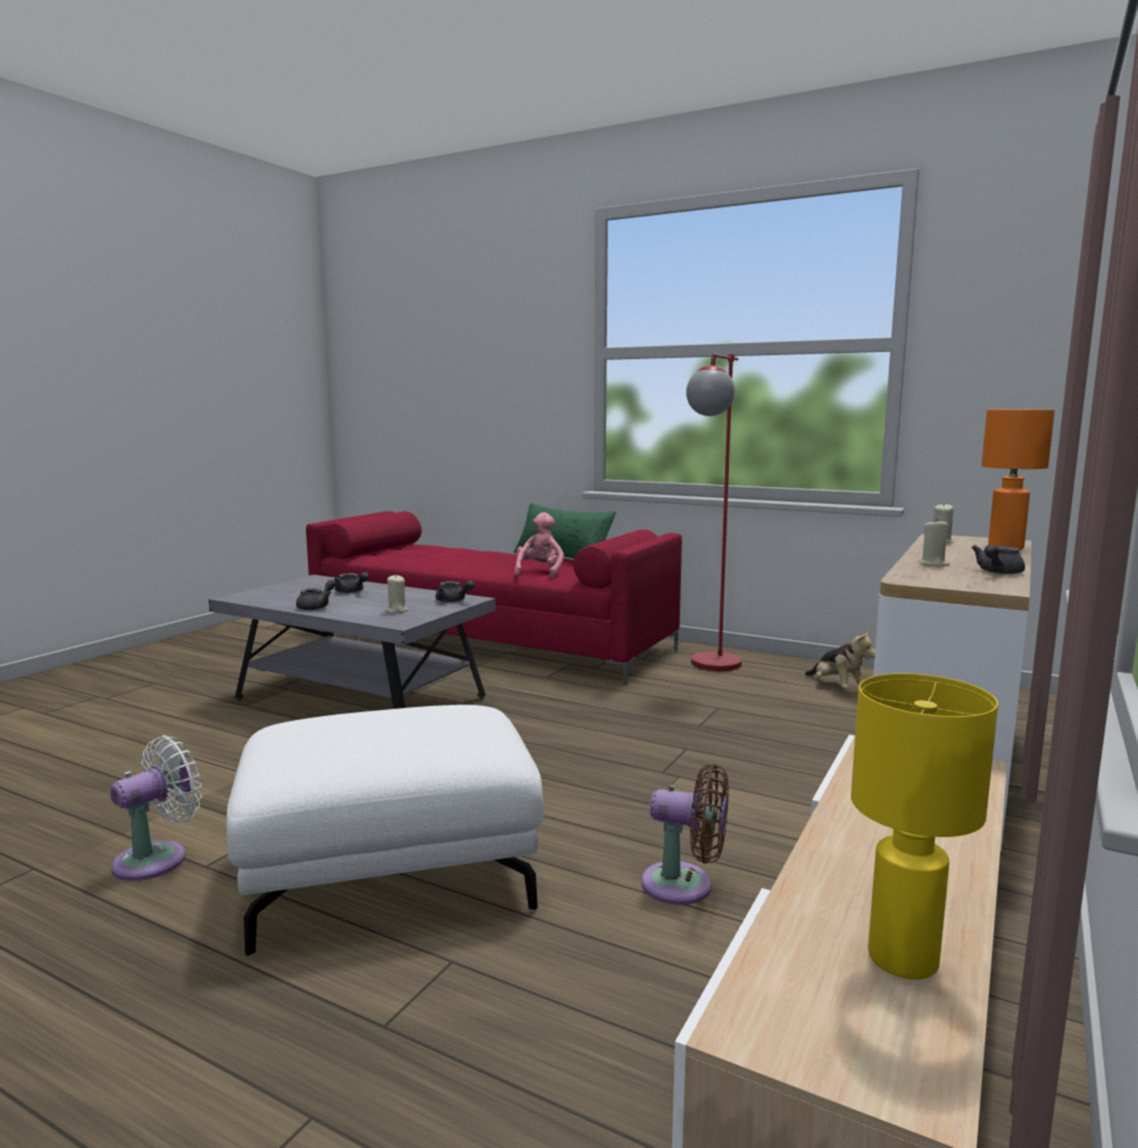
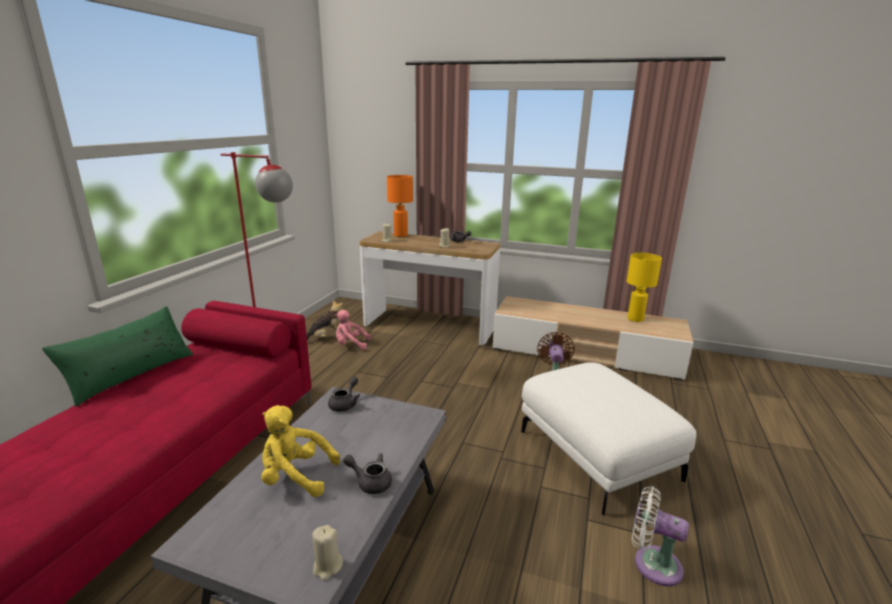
camera: 100 degrees left, 10 degrees up
grey teapot [334,572,369,593] -> yellow plush toy [261,405,340,497]
beige candle [385,574,408,613] -> beige candle moved to [312,525,343,581]
pink plush toy [514,512,564,579] -> pink plush toy moved to [336,310,371,350]

